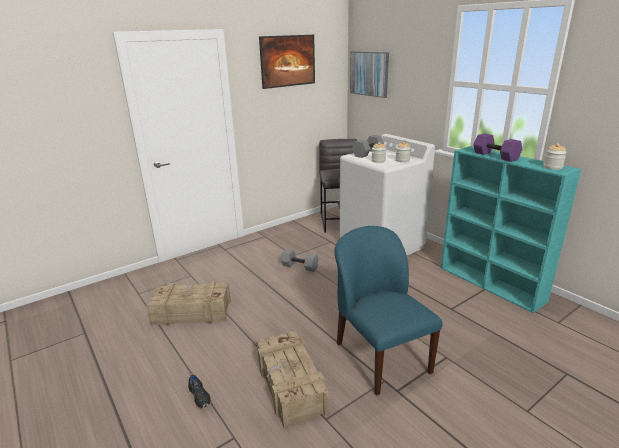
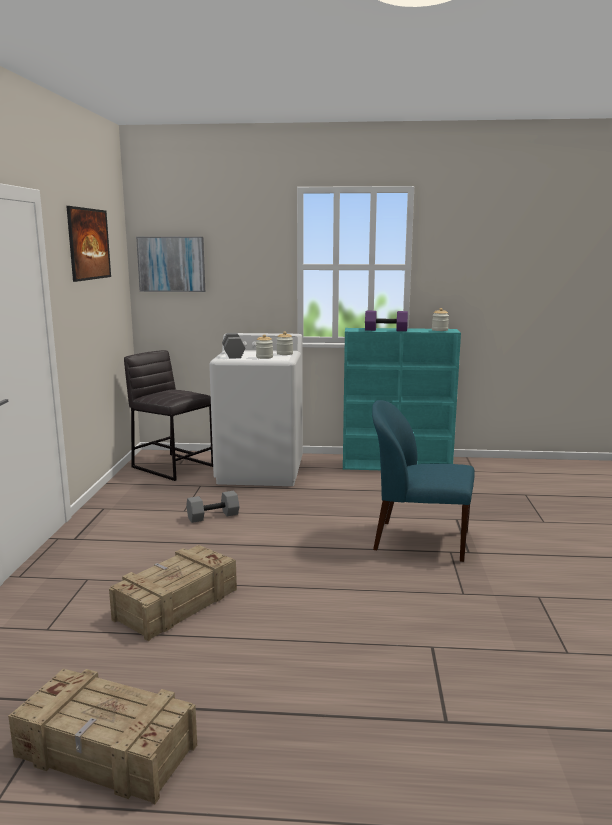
camera: 50 degrees left, 10 degrees down
black shoe [188,372,211,409] -> none
crate [257,331,329,429] -> crate moved to [8,668,197,804]

